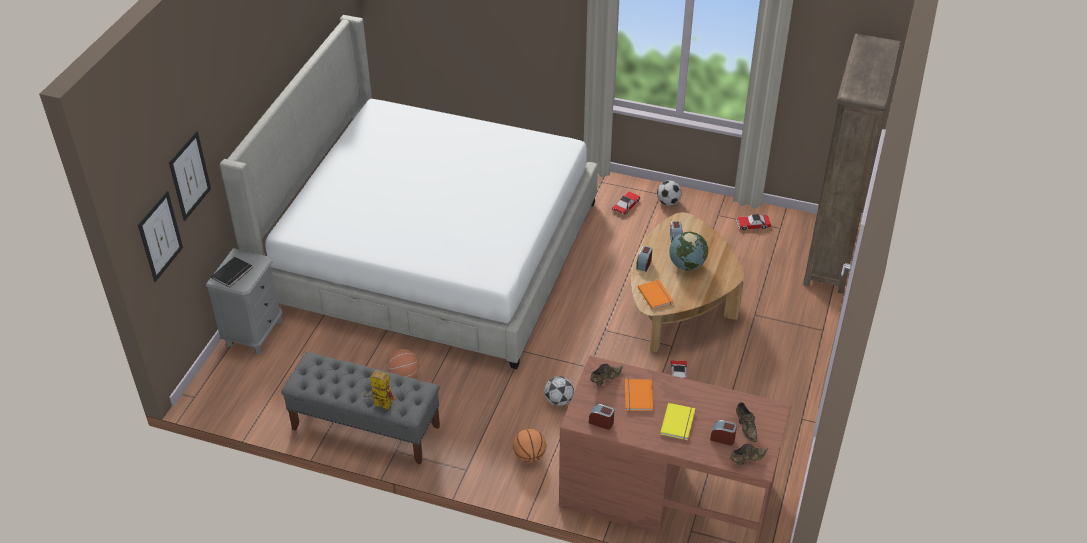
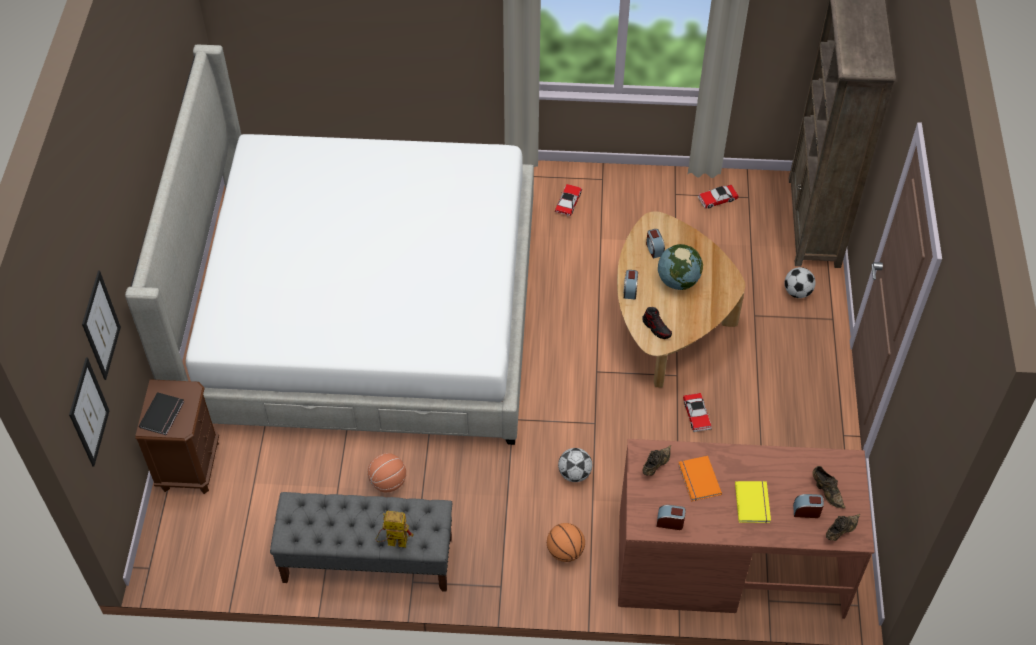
camera: 15 degrees left, 10 degrees up
grey nightstand [206,248,283,355] -> brown nightstand [135,379,219,494]
orange book [638,280,673,310] -> shoe [642,307,672,339]
football [657,180,682,205] -> football moved to [785,267,816,298]

